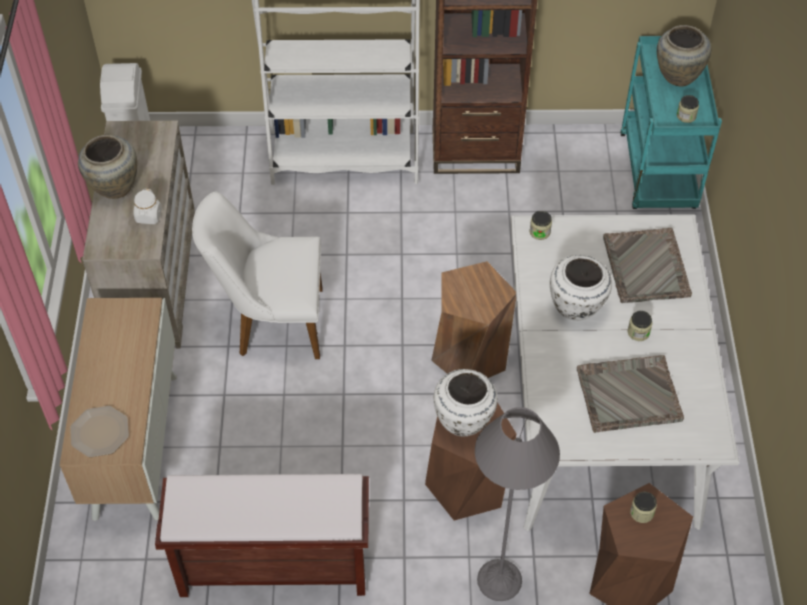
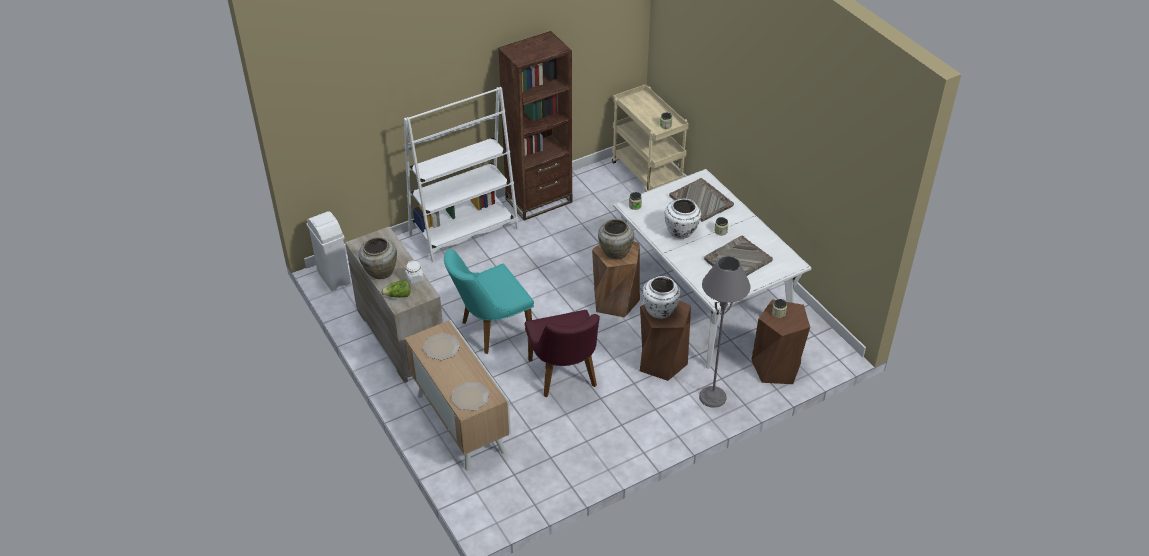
camera: 30 degrees left, 10 degrees down
brown bench [155,474,369,597] -> none
white chair [192,192,323,359] -> turquoise chair [444,249,534,354]
turquoise cart [620,36,722,209] -> beige cart [612,84,689,192]
beige vase [657,25,711,86] -> beige vase moved to [598,219,634,260]
none -> lettuce [381,280,410,298]
none -> plate [423,333,460,360]
none -> purple chair [525,310,600,397]

